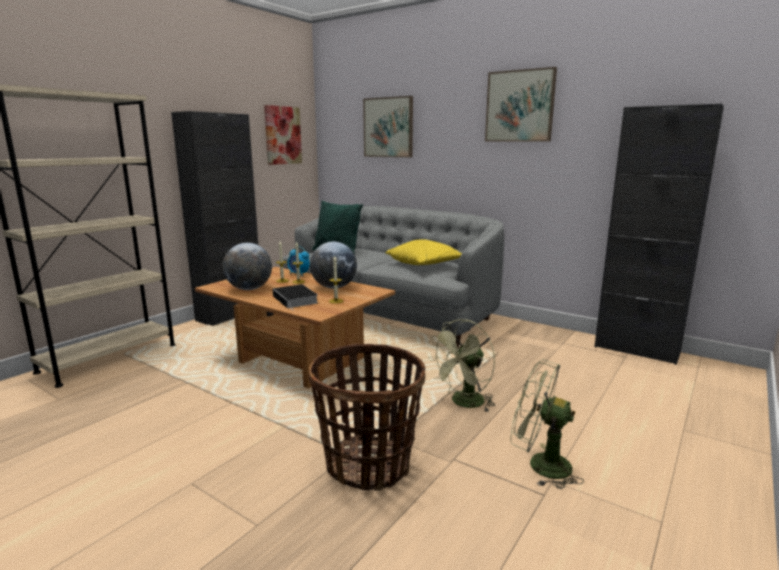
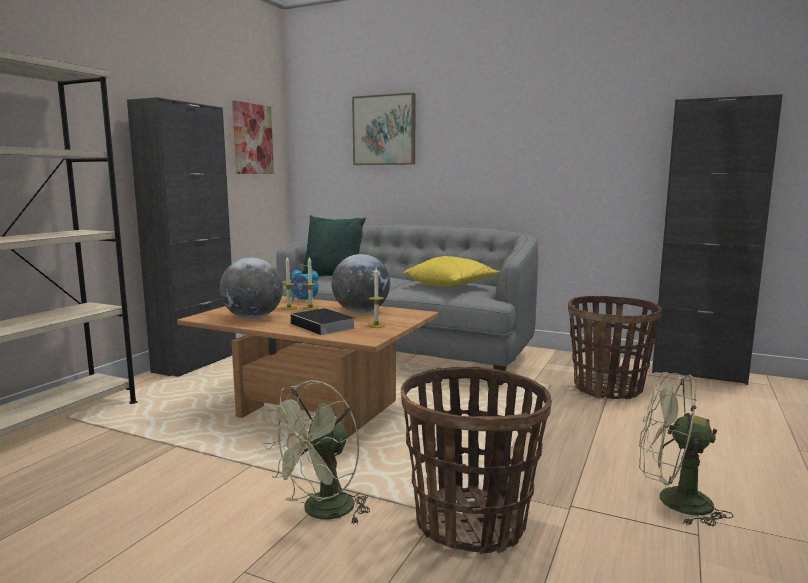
camera: 10 degrees left, 5 degrees down
green fan [428,319,496,413] -> green fan moved to [263,380,370,525]
picture [485,67,557,142] -> none
none -> basket [568,295,662,399]

